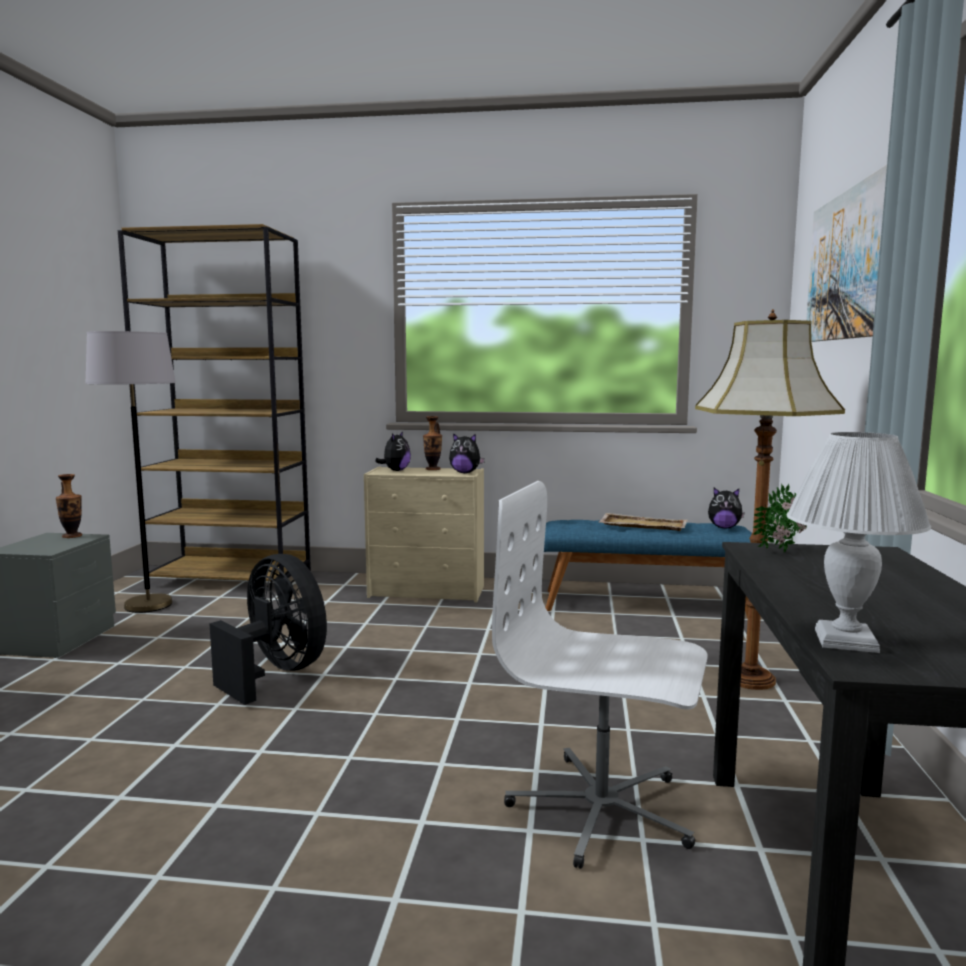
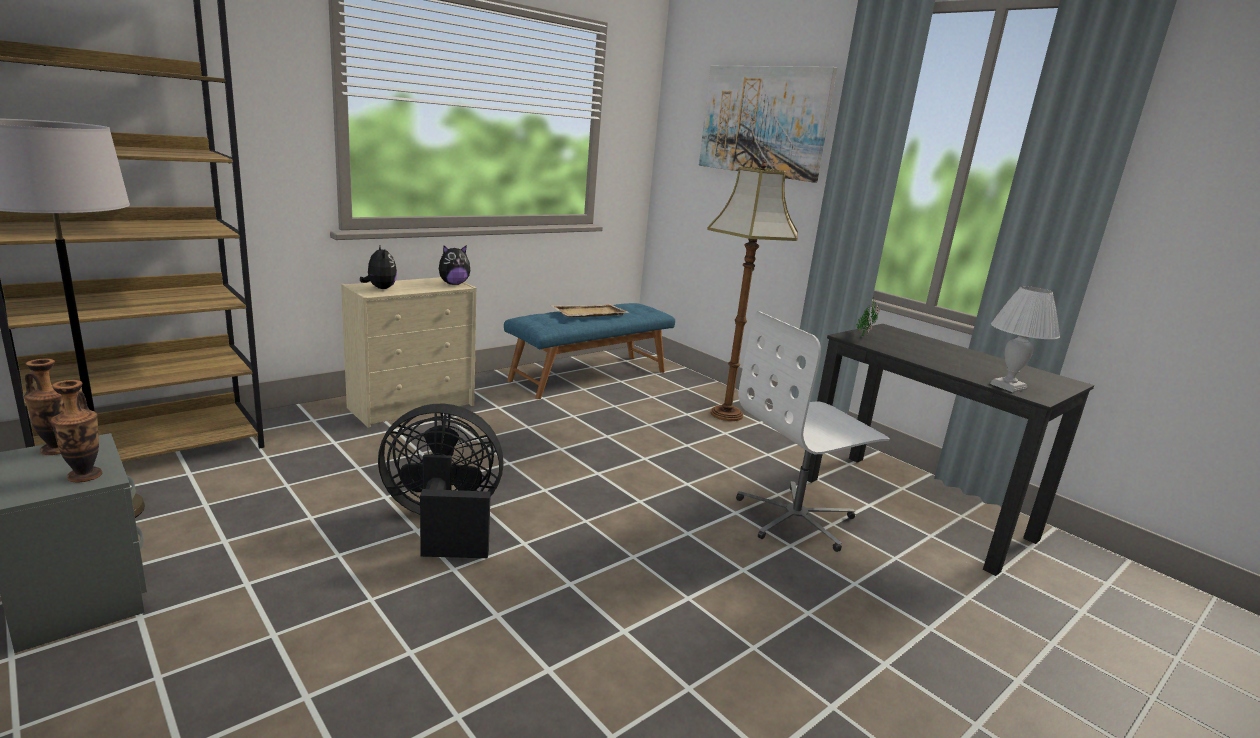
camera: 50 degrees left, 10 degrees up
vase [423,416,442,470] -> vase moved to [51,380,102,482]
plush toy [708,488,745,528] -> none

